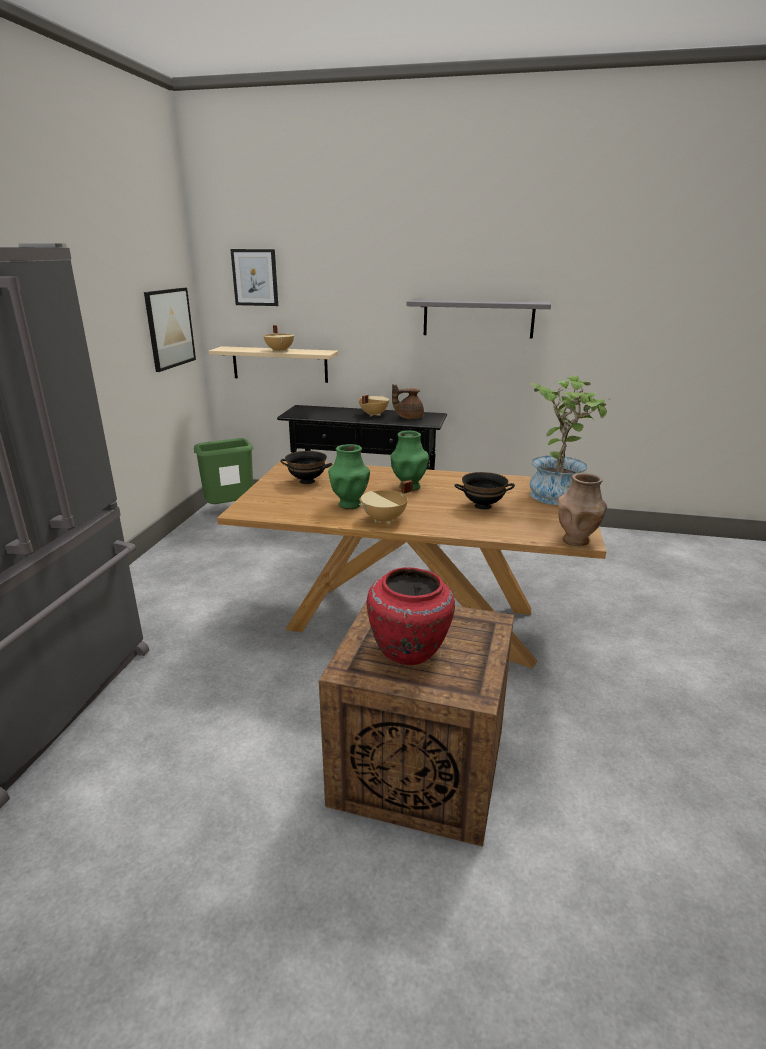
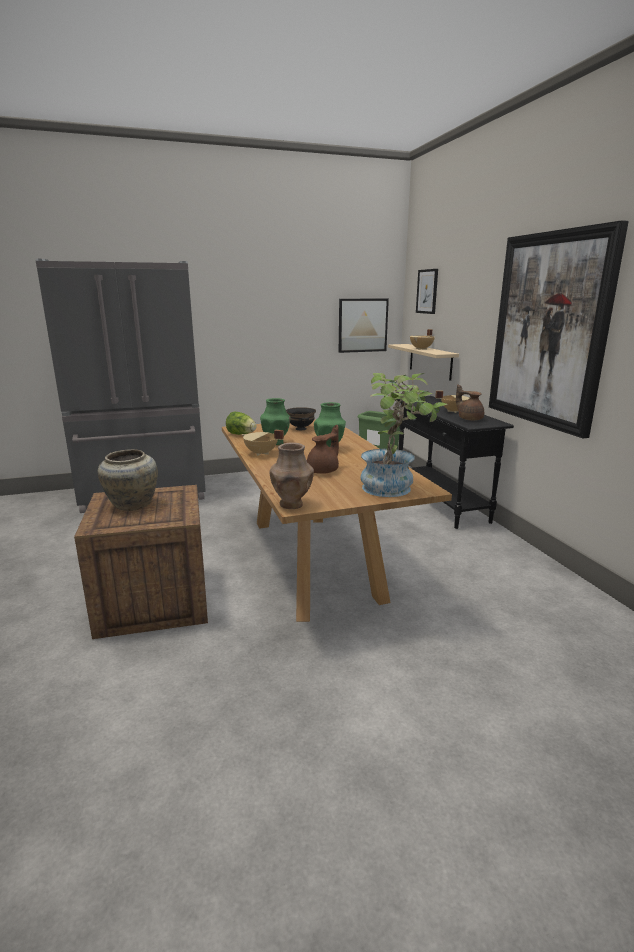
camera: 60 degrees right, 5 degrees down
red vase [367,567,455,665] -> beige vase [97,449,158,511]
grey shelf [406,299,551,338] -> picture [489,220,629,438]
black bowl [455,472,515,510] -> brown teapot [307,425,339,474]
none -> lettuce [226,412,257,435]

